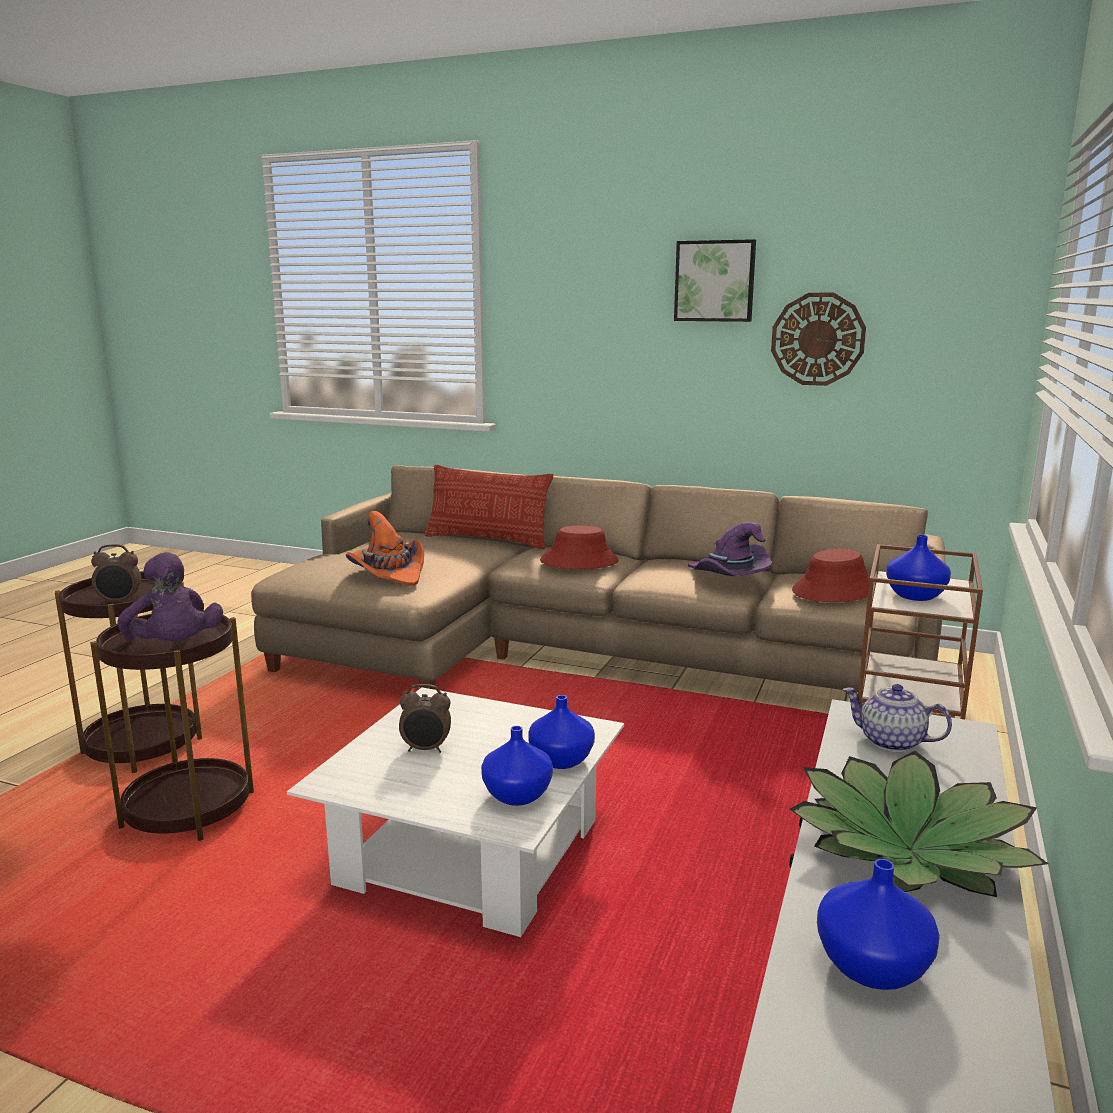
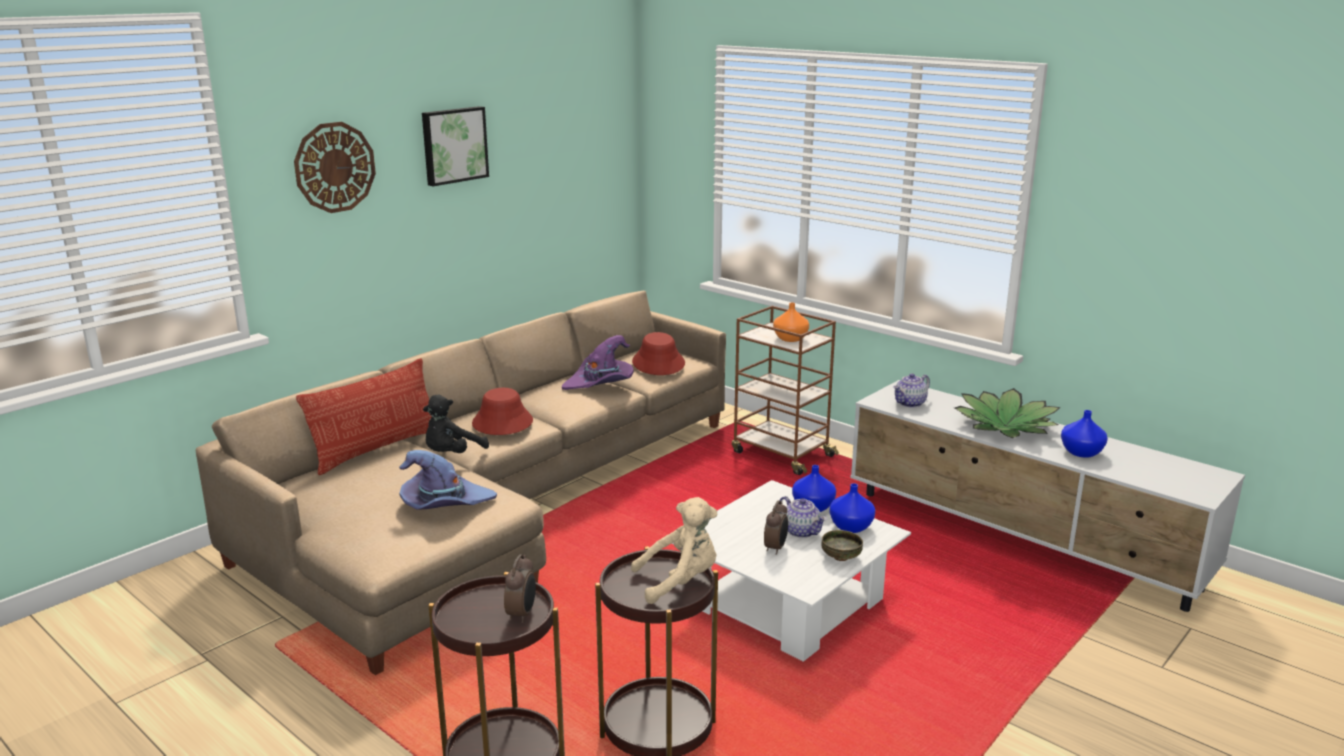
camera: 70 degrees left, 5 degrees up
purple plush toy [118,552,223,642] -> beige plush toy [631,497,717,604]
orange hat [346,511,424,586] -> purple hat [399,450,497,510]
wall clock [771,293,866,386] -> wall clock moved to [294,122,376,213]
blue vase [886,535,951,601] -> orange vase [773,302,809,342]
none -> black plush toy [423,395,489,453]
none -> teapot [779,496,827,538]
none -> bowl [821,530,863,561]

